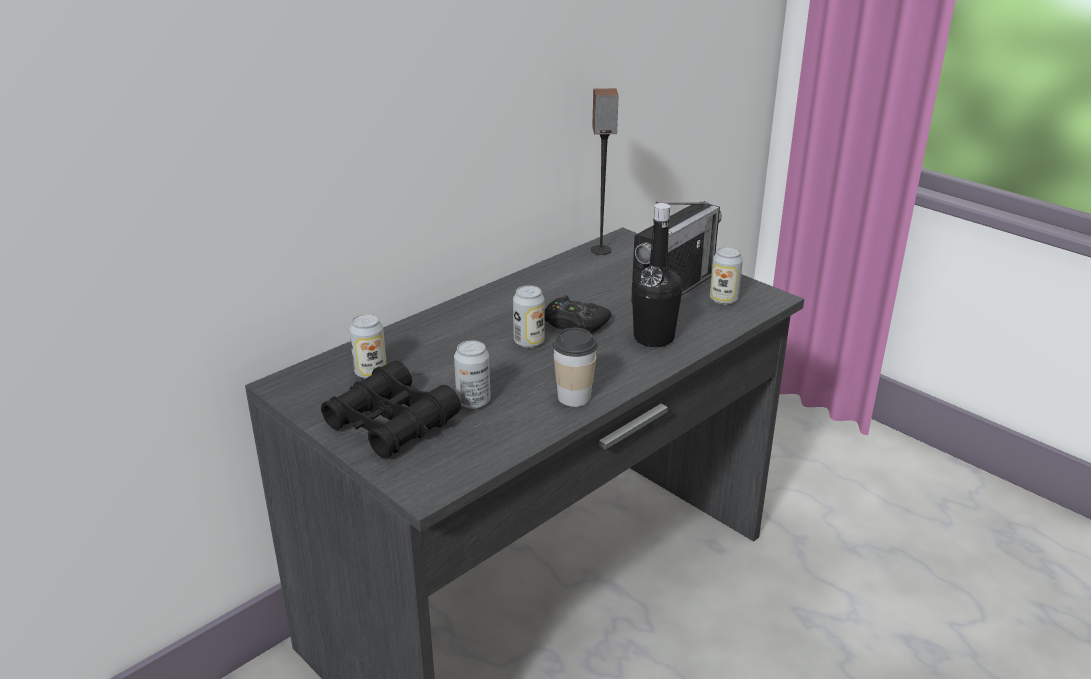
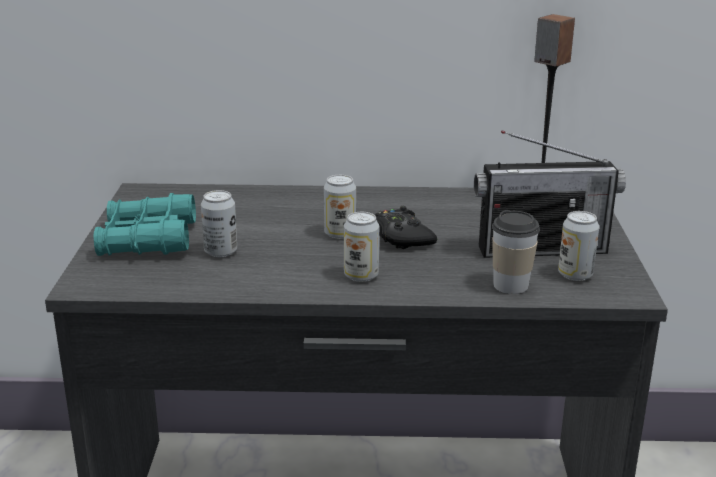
camera: 45 degrees right, 5 degrees down
black binoculars [321,360,461,459] -> turquoise binoculars [93,193,196,256]
can [349,314,387,379] -> can moved to [344,212,379,282]
cup [553,328,598,407] -> cup moved to [492,210,540,294]
black bottle [632,203,683,347] -> none

